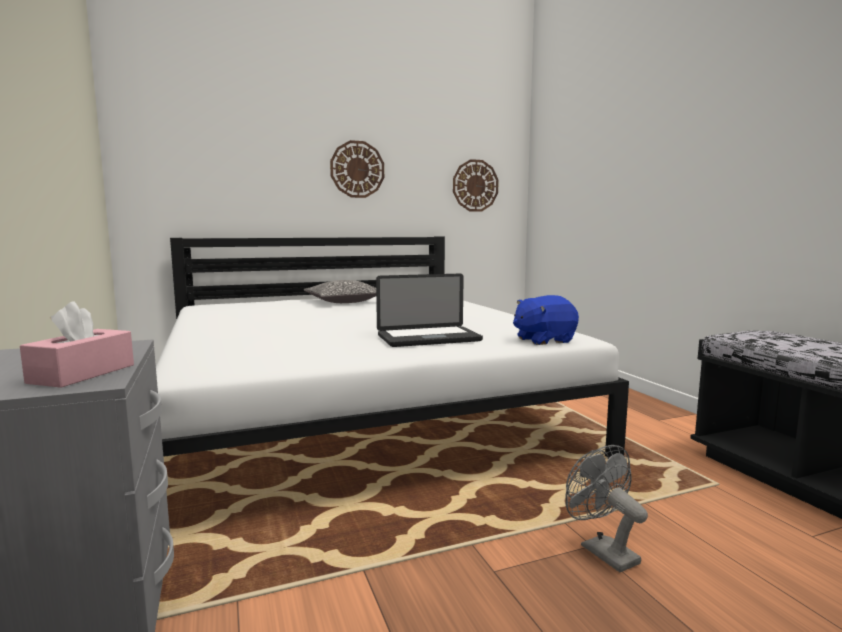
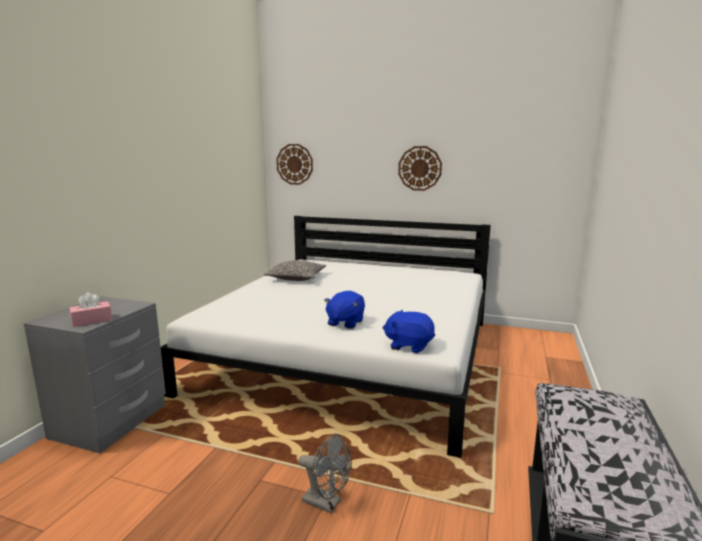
camera: 40 degrees right, 5 degrees up
pillow [304,280,376,303] -> pillow moved to [264,260,326,281]
laptop [376,274,483,347] -> blue plush toy [324,291,365,329]
wall clock [453,159,499,212] -> wall clock moved to [276,144,313,185]
grey fan [565,445,648,572] -> grey fan turned 105 degrees clockwise [298,434,352,513]

